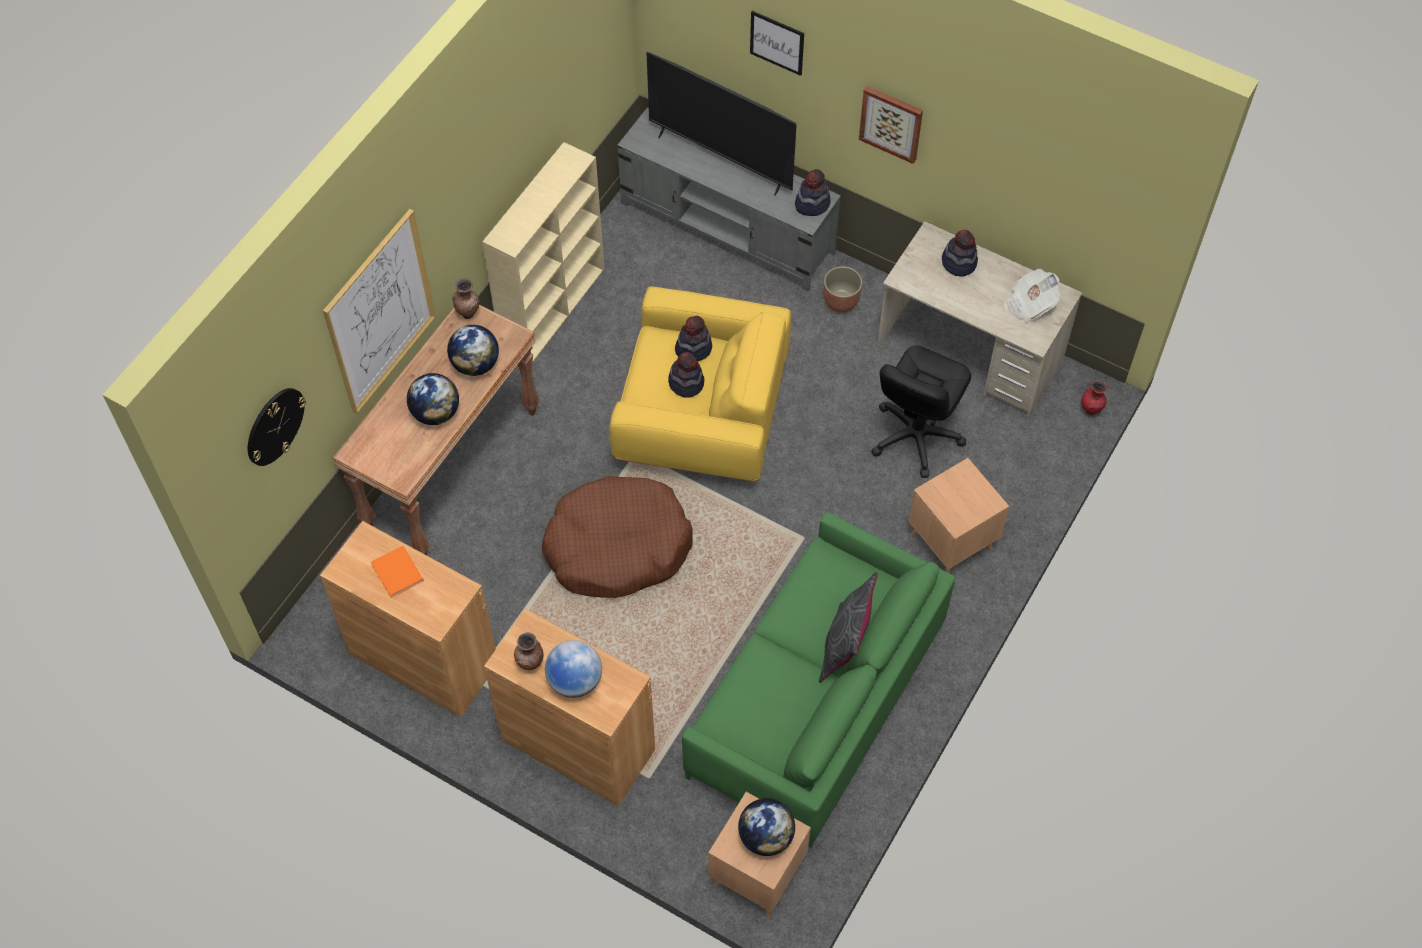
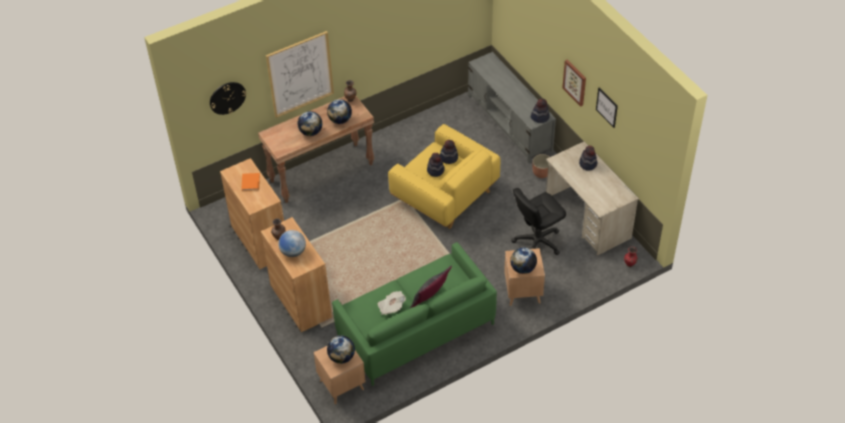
camera: 30 degrees right, 10 degrees down
beige bookcase [482,142,605,361] -> none
brown dog bed [542,476,693,598] -> none
television [646,52,797,195] -> none
picture [750,11,804,76] -> picture moved to [596,88,618,128]
newspaper [1004,269,1060,322] -> newspaper moved to [378,291,406,315]
none -> globe [510,247,537,274]

